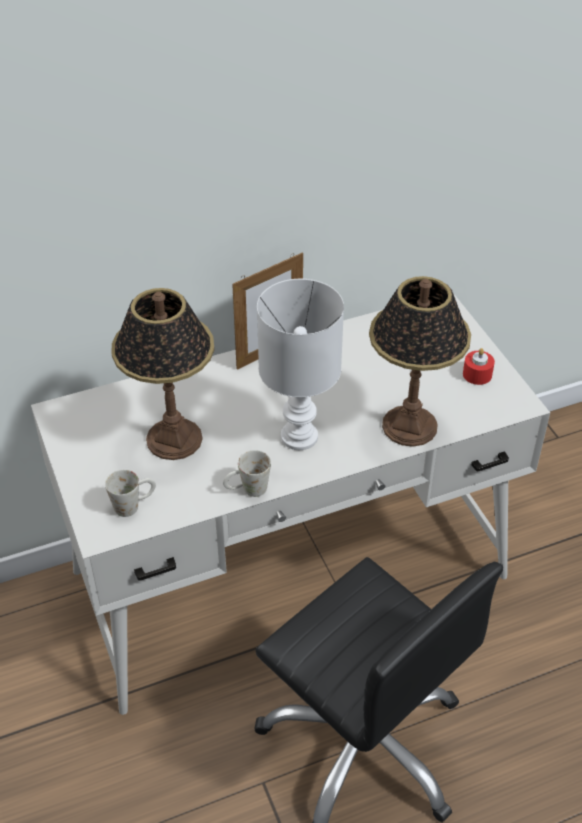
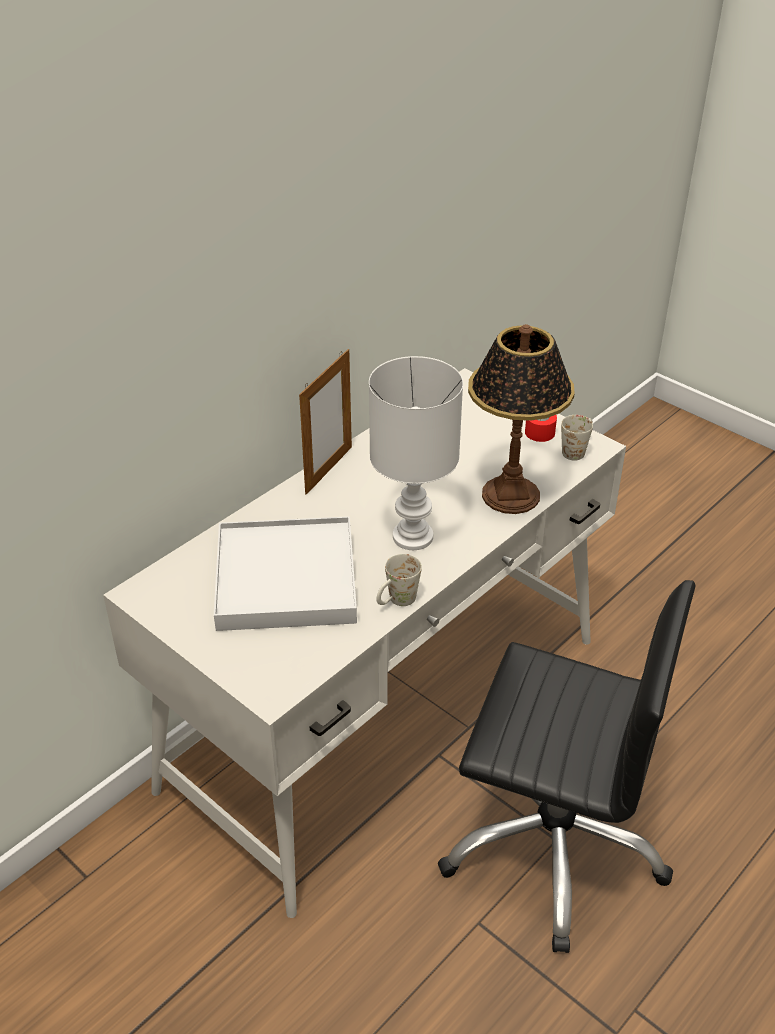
camera: 25 degrees left, 5 degrees down
white mug [105,470,156,517] -> white mug moved to [561,415,593,461]
table lamp [112,288,214,460] -> white tray [214,516,357,631]

